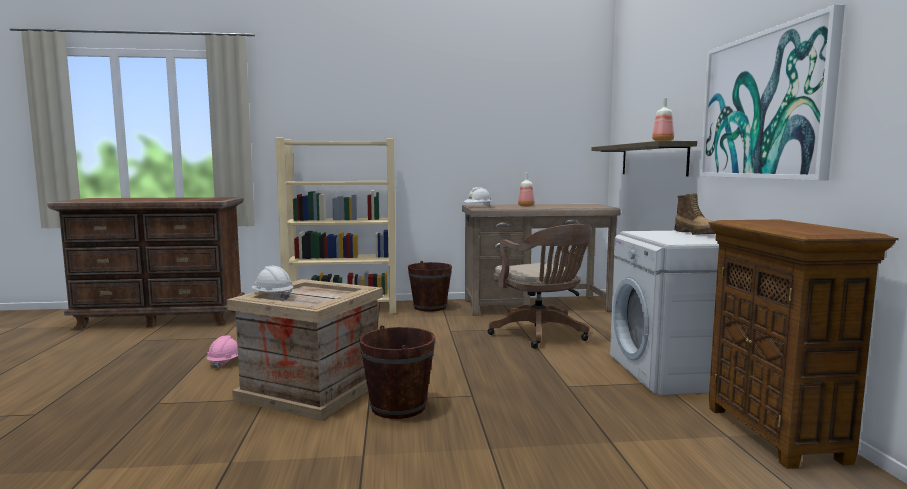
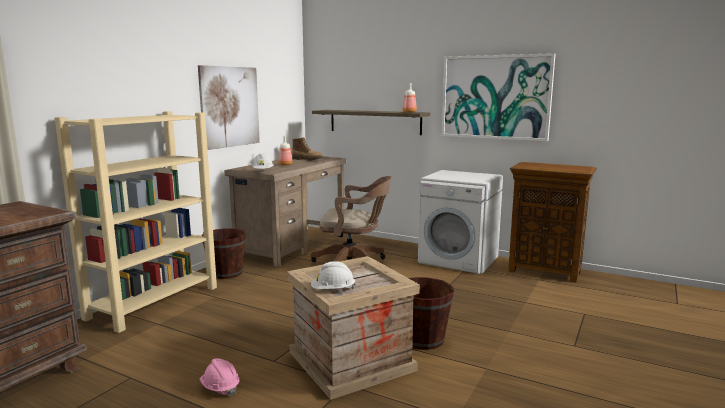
camera: 55 degrees left, 5 degrees up
boot [674,193,716,235] -> boot moved to [292,137,323,161]
none -> picture [198,65,260,150]

